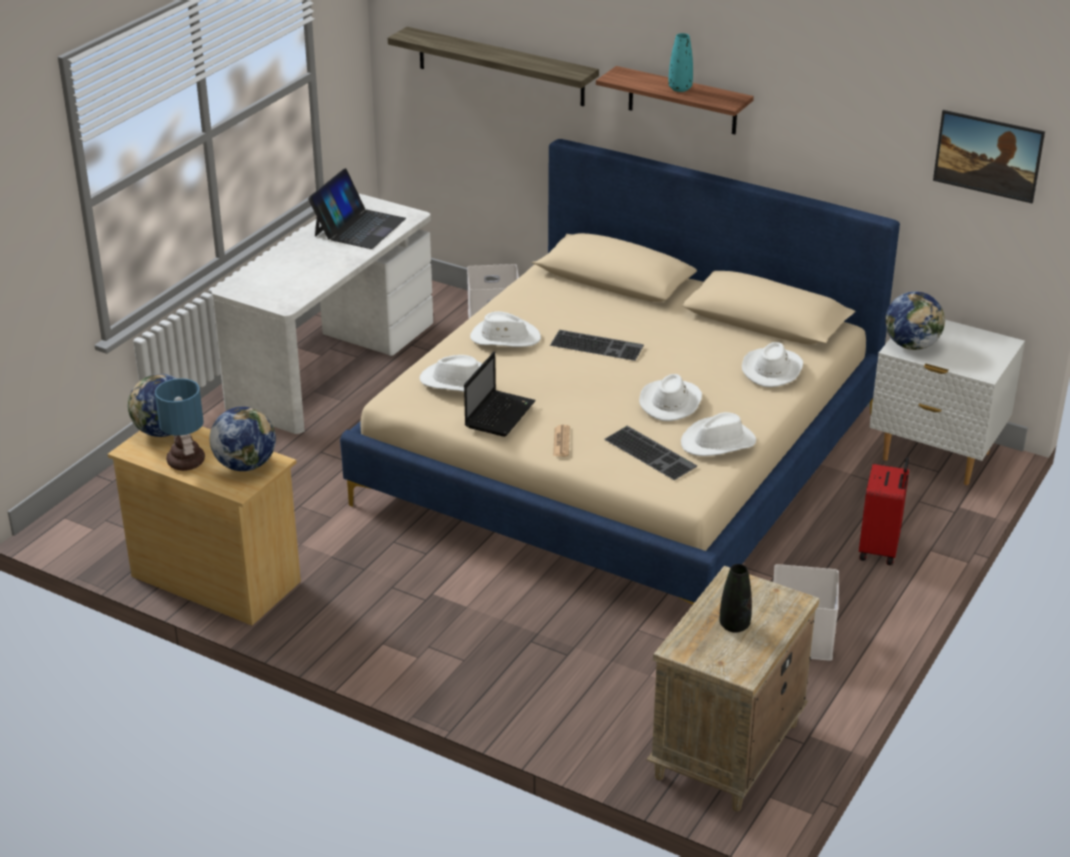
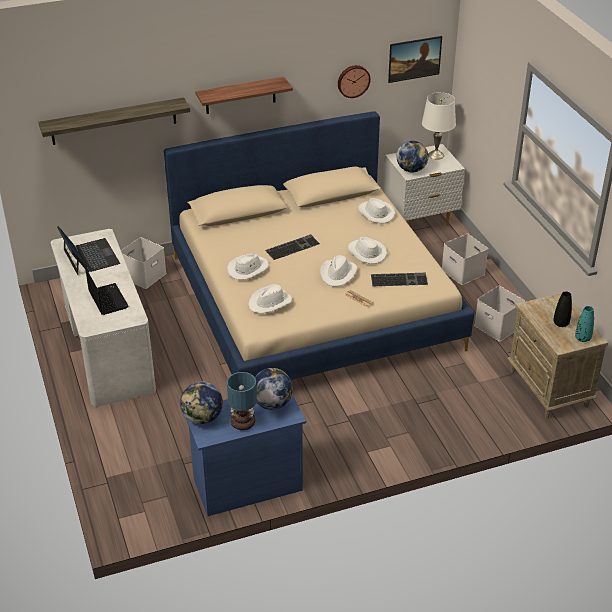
camera: 50 degrees left, 5 degrees up
beige dresser [108,427,301,625] -> blue dresser [185,394,306,516]
laptop [464,352,536,437] -> laptop moved to [85,268,129,315]
turquoise vase [668,33,693,92] -> turquoise vase moved to [575,306,594,342]
white hat [681,412,756,456] -> white hat moved to [320,255,357,286]
red suitcase [859,457,909,565] -> white storage box [442,234,488,285]
none -> wall clock [338,65,371,98]
none -> white table lamp [422,92,456,160]

